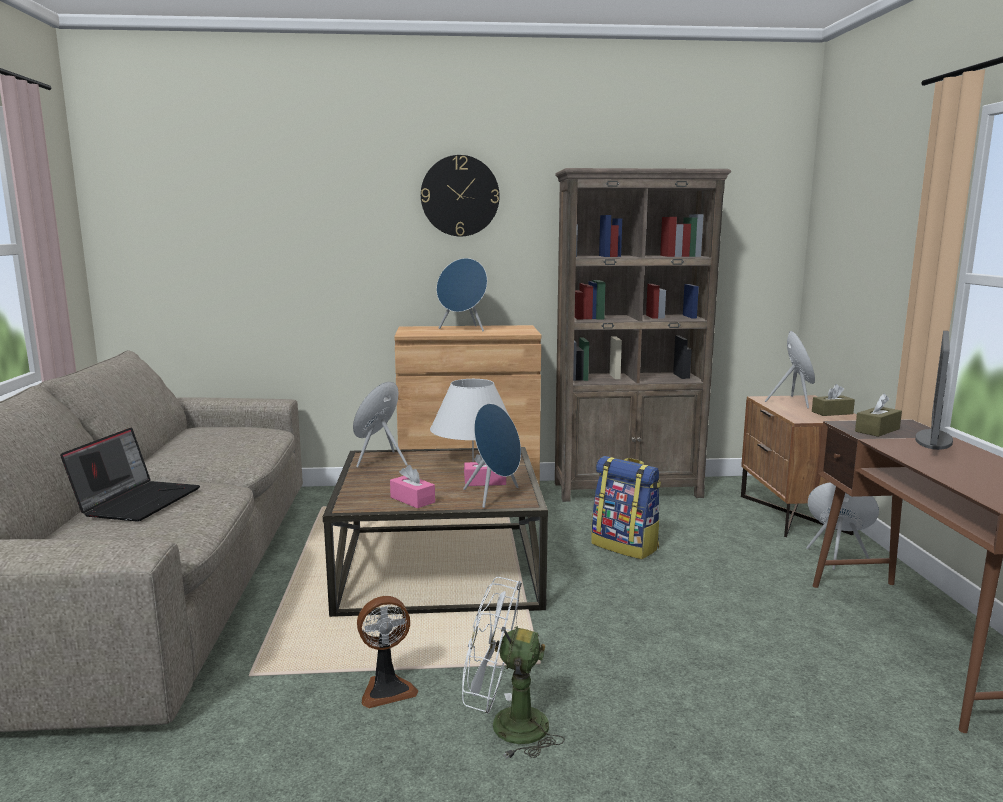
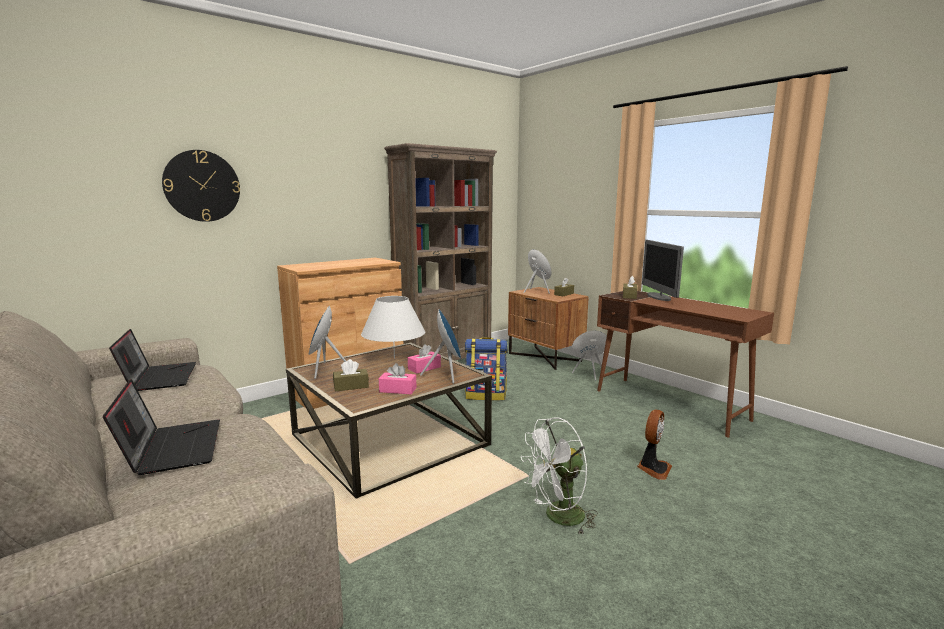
camera: 35 degrees left, 0 degrees up
fan [357,596,418,708] -> fan moved to [637,410,672,480]
wall clock [421,155,500,236] -> wall clock moved to [162,150,240,222]
blue speaker [436,258,487,331] -> none
none -> laptop [109,329,196,391]
none -> brown tissue box [333,359,369,391]

